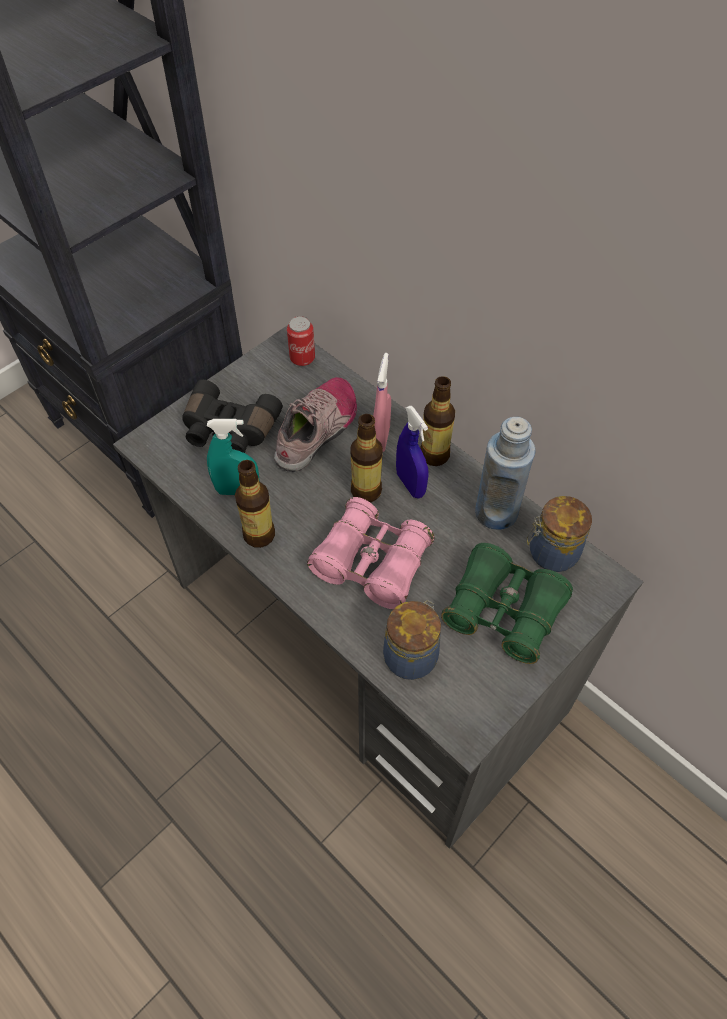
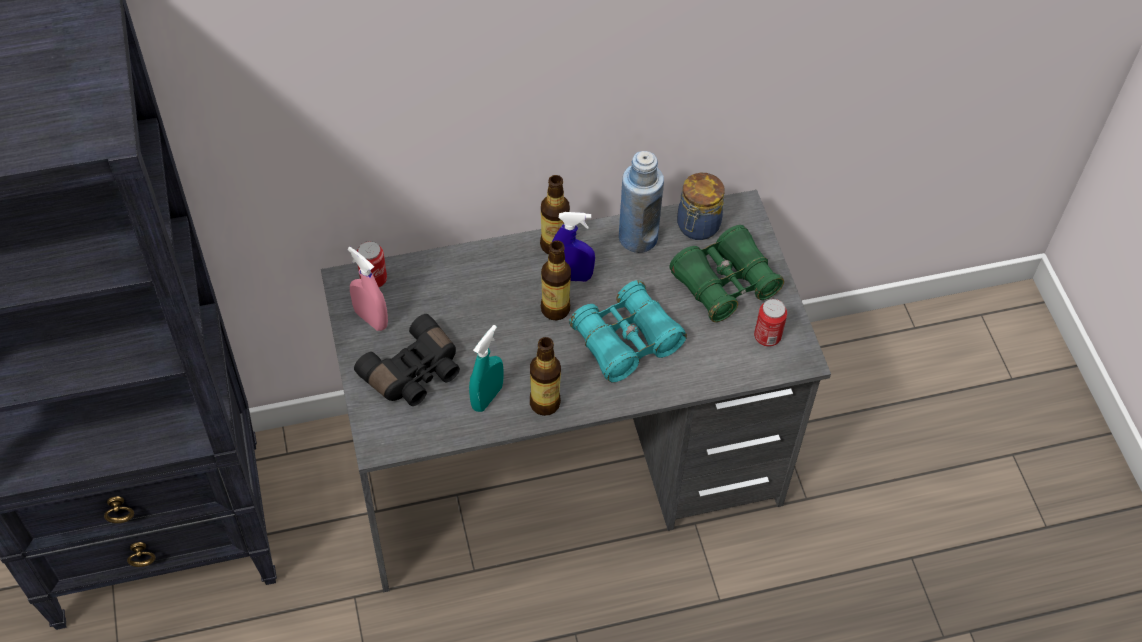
camera: 60 degrees left, 0 degrees up
shoe [274,377,357,472] -> none
pink binoculars [307,497,434,609] -> turquoise binoculars [569,280,687,382]
pink spray bottle [373,353,391,452] -> pink spray bottle moved to [347,247,388,331]
jar [383,600,441,680] -> none
none -> can [754,299,787,347]

